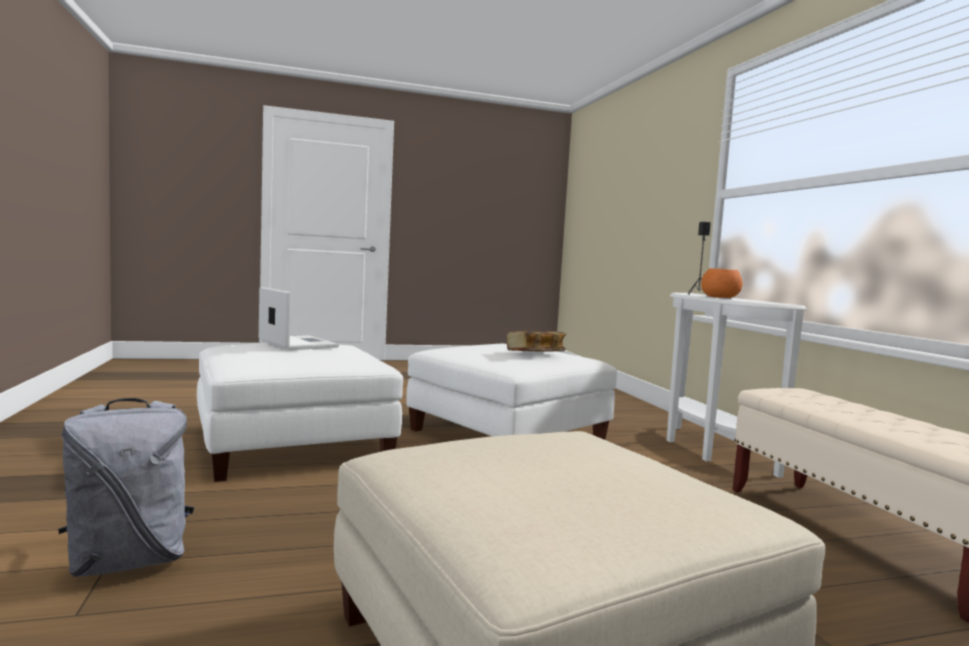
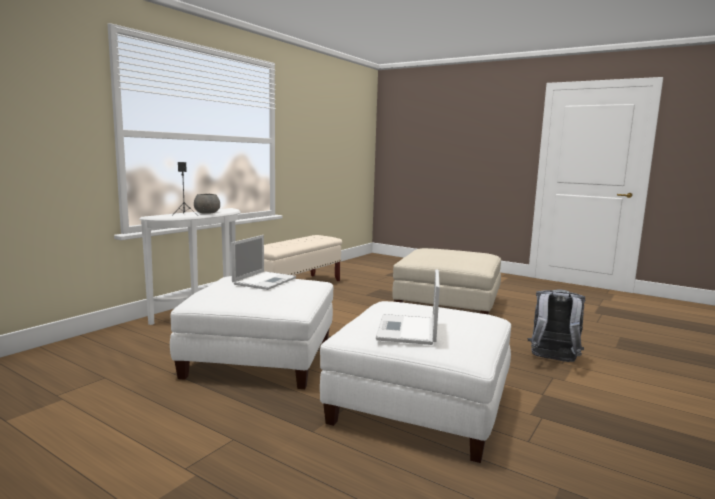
camera: 130 degrees left, 5 degrees up
book [507,331,566,352] -> laptop [231,235,296,290]
orange bowl [701,268,743,298] -> grey bowl [194,194,220,214]

